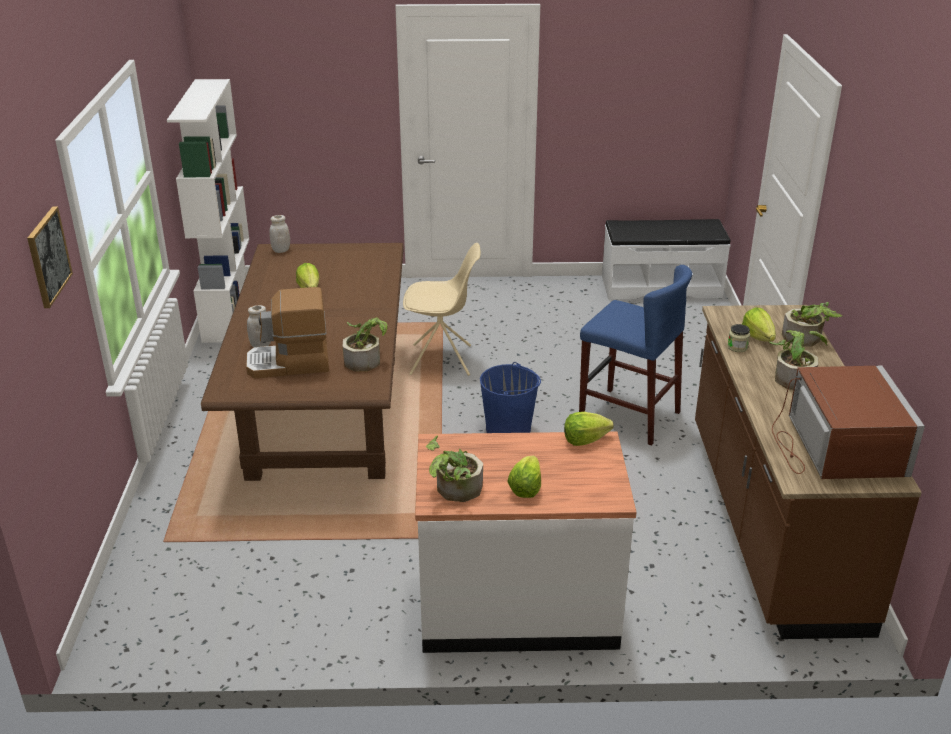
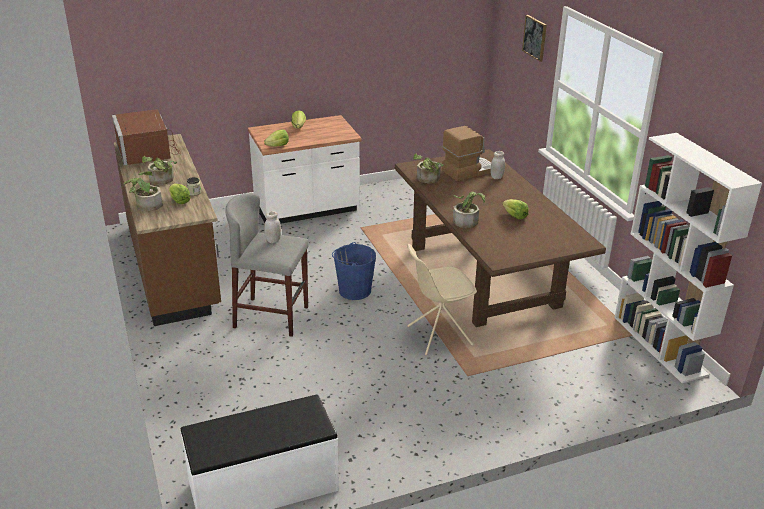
camera: 160 degrees right, 0 degrees up
white jar [269,215,290,253] -> white jar moved to [264,211,281,243]
potted plant [426,435,483,502] -> potted plant moved to [453,192,485,228]
blue stool [579,265,692,446] -> grey stool [225,193,309,337]

